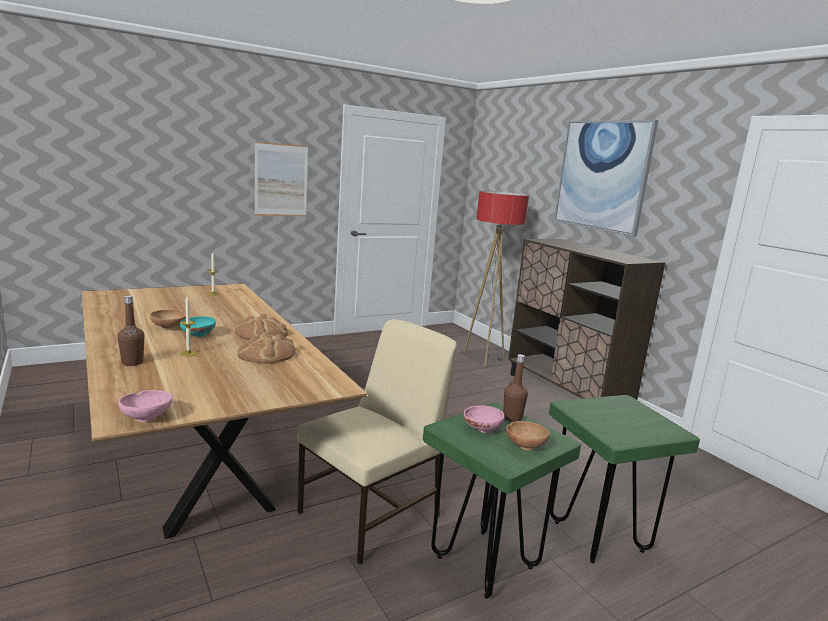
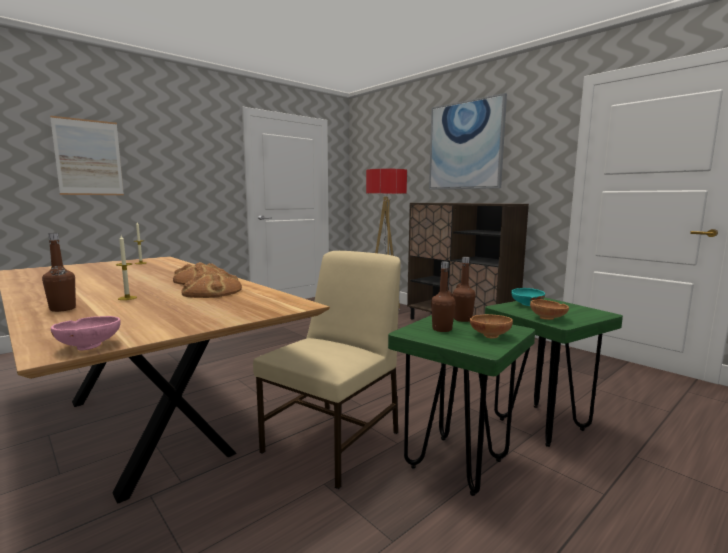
camera: 10 degrees left, 5 degrees down
brown bowl [150,309,186,329] -> brown bowl moved to [530,300,569,320]
turquoise bowl [180,316,216,337] -> turquoise bowl moved to [511,288,545,306]
picture [255,141,308,216] -> picture moved to [50,116,124,195]
pink bowl [464,405,505,433] -> brown bottle [431,261,456,332]

